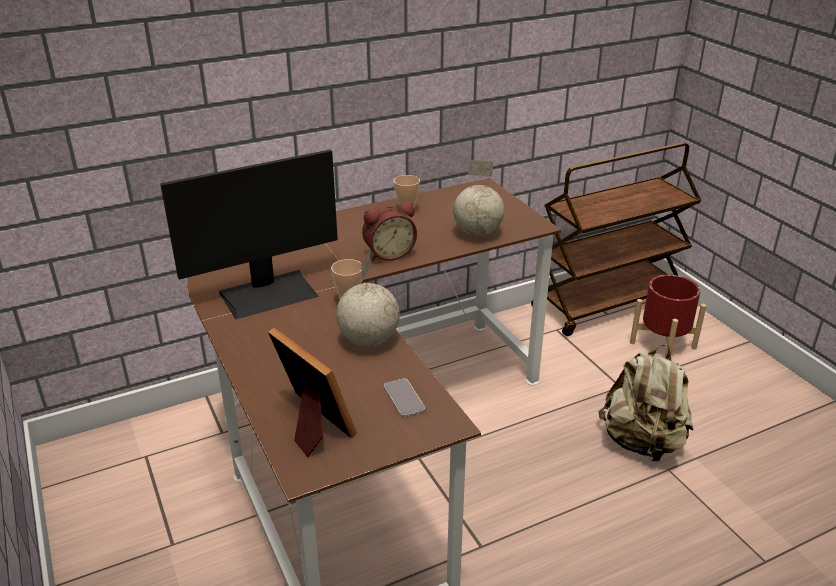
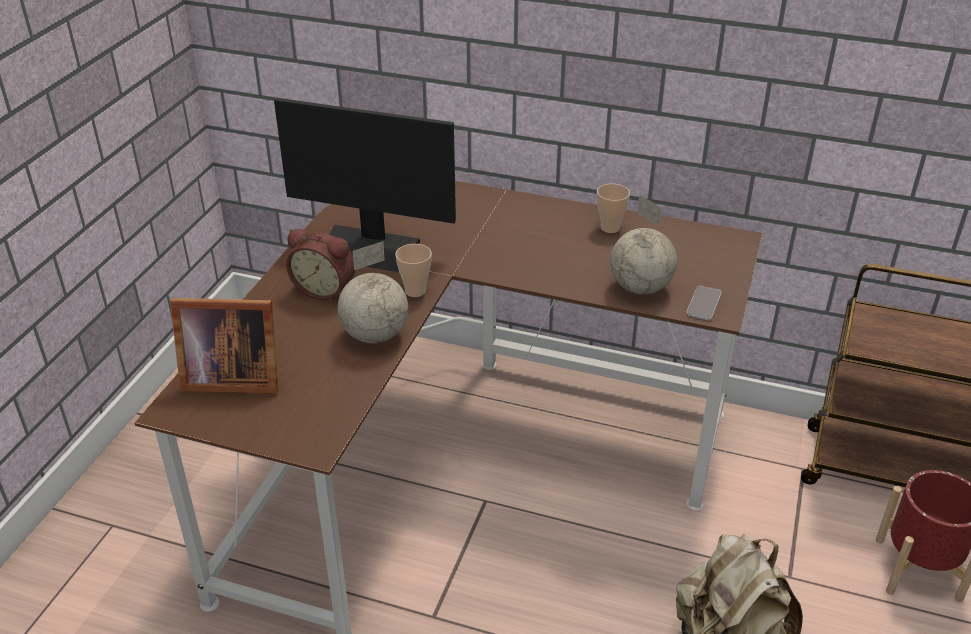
camera: 45 degrees right, 5 degrees up
picture frame [268,327,357,457] -> picture frame turned 90 degrees clockwise [170,298,278,394]
alarm clock [362,202,417,261] -> alarm clock moved to [286,229,355,300]
phone [384,378,425,417] -> phone moved to [686,286,722,321]

